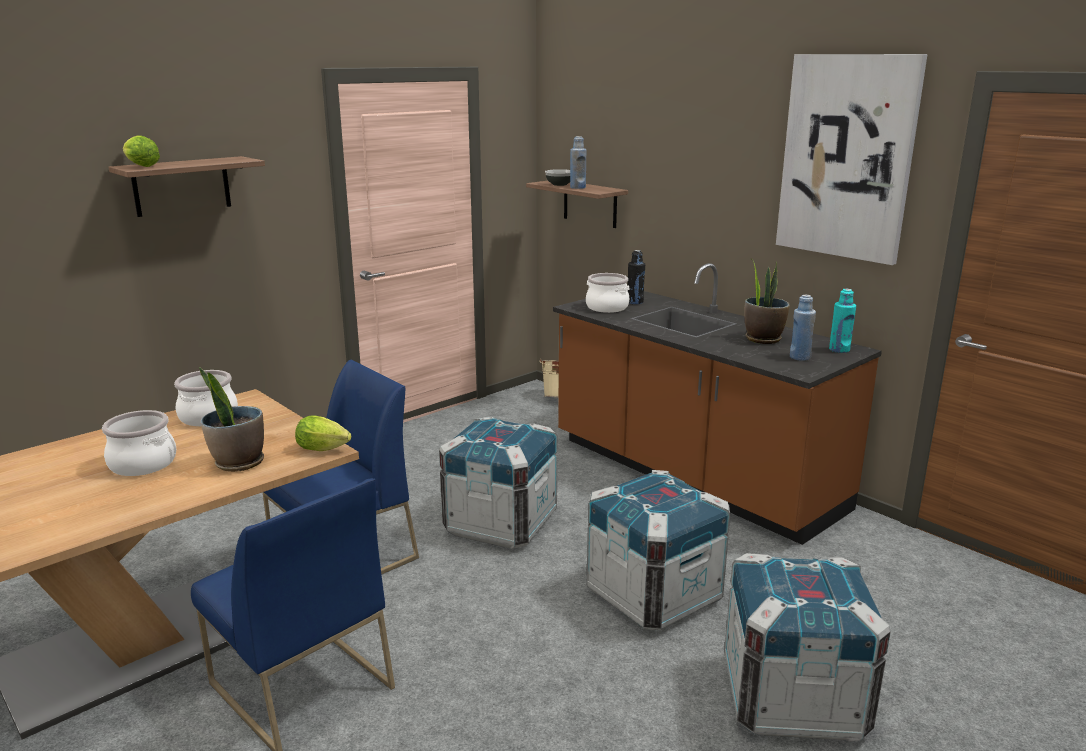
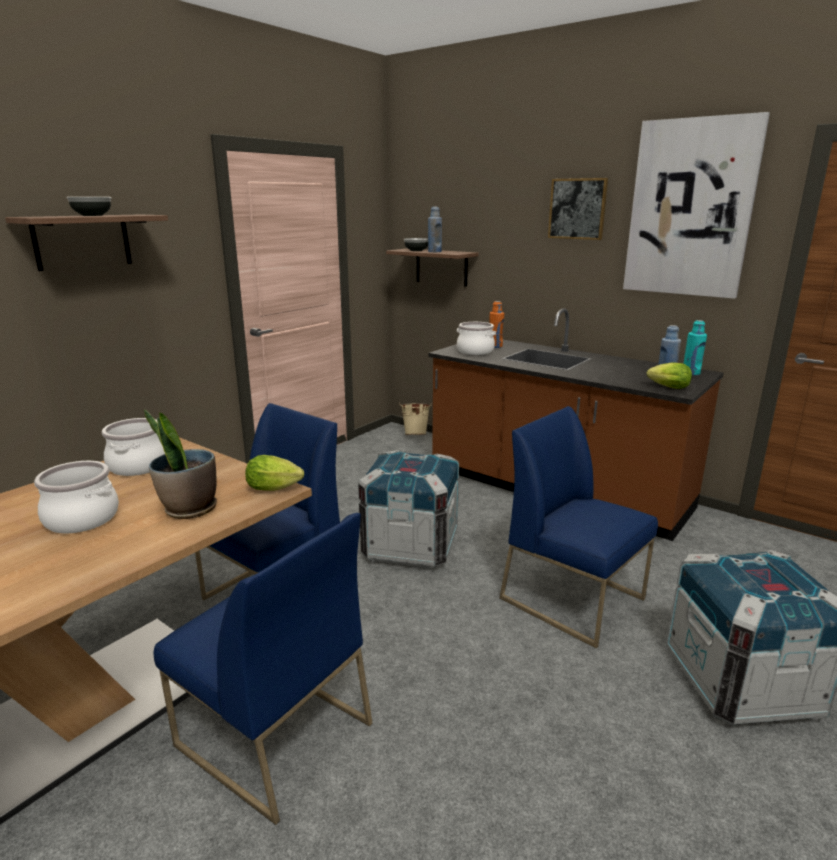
camera: 10 degrees left, 0 degrees up
lettuce [123,135,160,167] -> lettuce moved to [647,362,692,389]
crate [587,470,730,631] -> blue chair [499,406,658,648]
black bottle [627,250,645,304] -> orange bottle [489,301,504,348]
potted plant [744,261,790,344] -> none
none -> bowl [67,197,112,216]
none -> picture [548,178,608,240]

